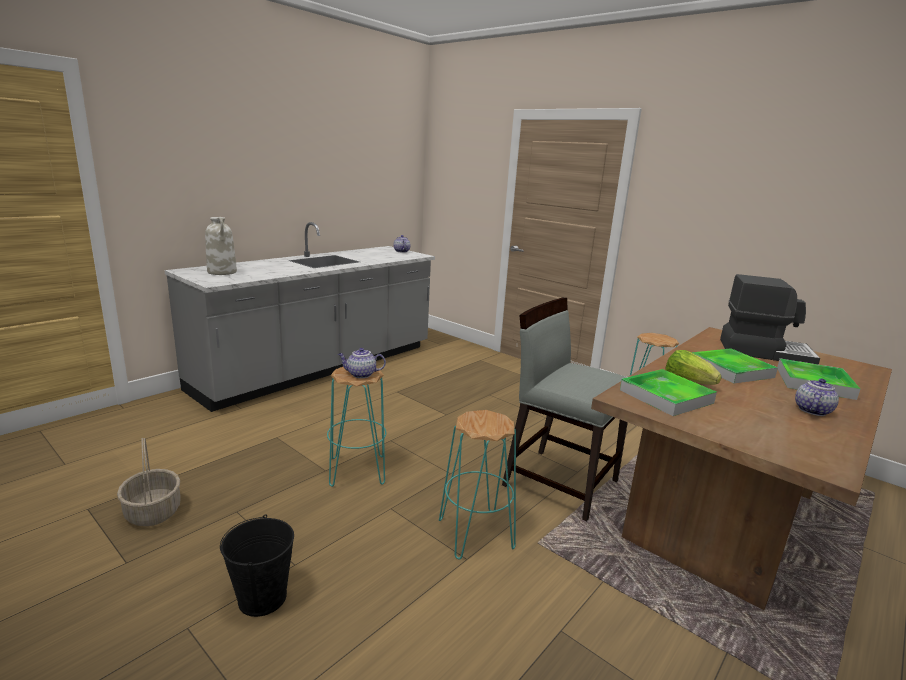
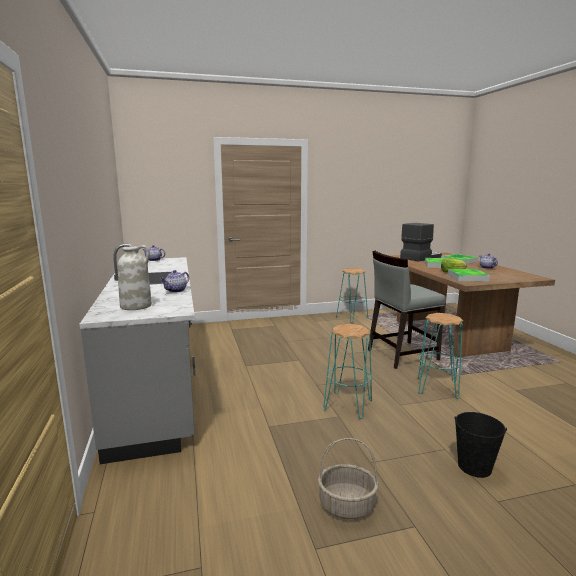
camera: 55 degrees left, 5 degrees down
teapot [338,348,386,378] -> teapot moved to [161,270,189,292]

